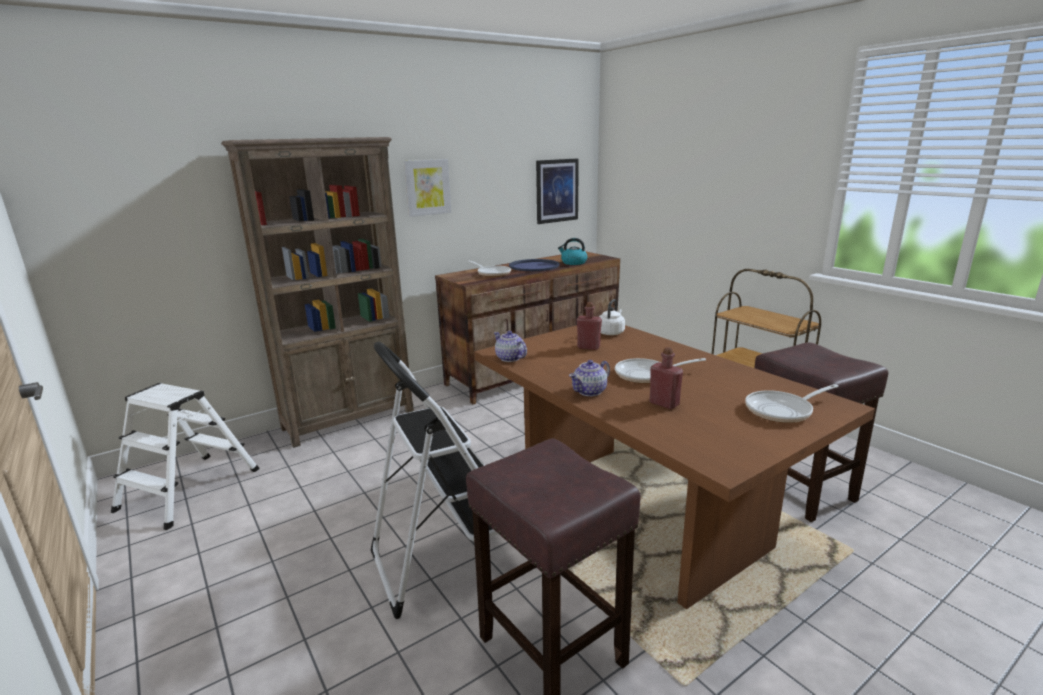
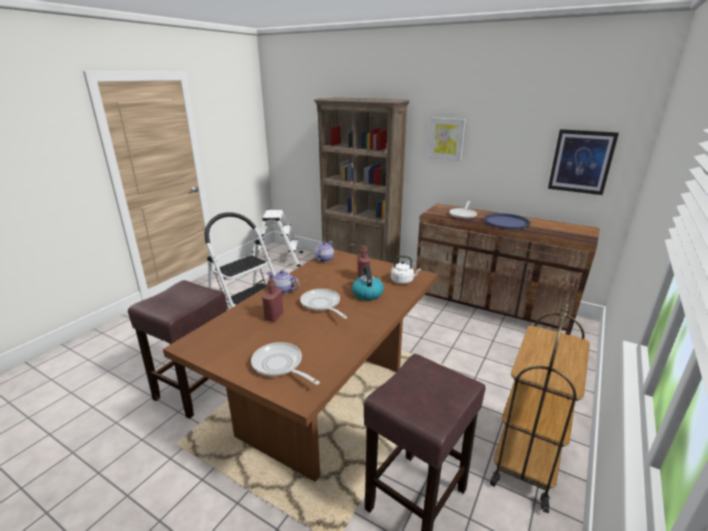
camera: 65 degrees right, 5 degrees up
kettle [558,238,588,265] -> kettle moved to [352,266,384,300]

